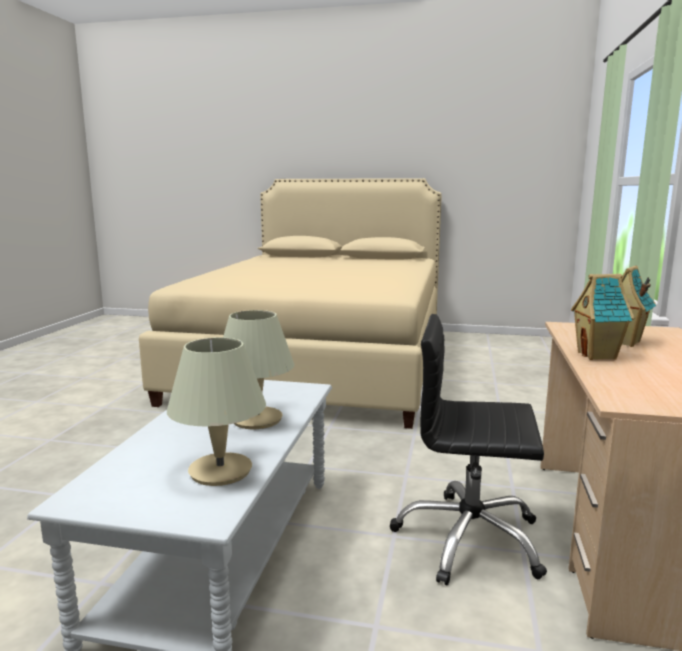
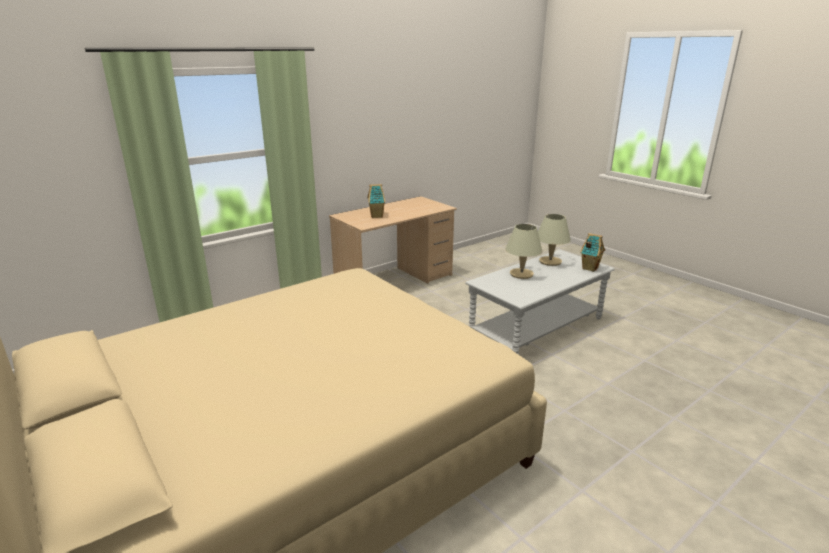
camera: 140 degrees left, 10 degrees up
black office chair [390,314,547,585] -> none
toy house [571,274,635,360] -> toy house moved to [580,233,605,272]

